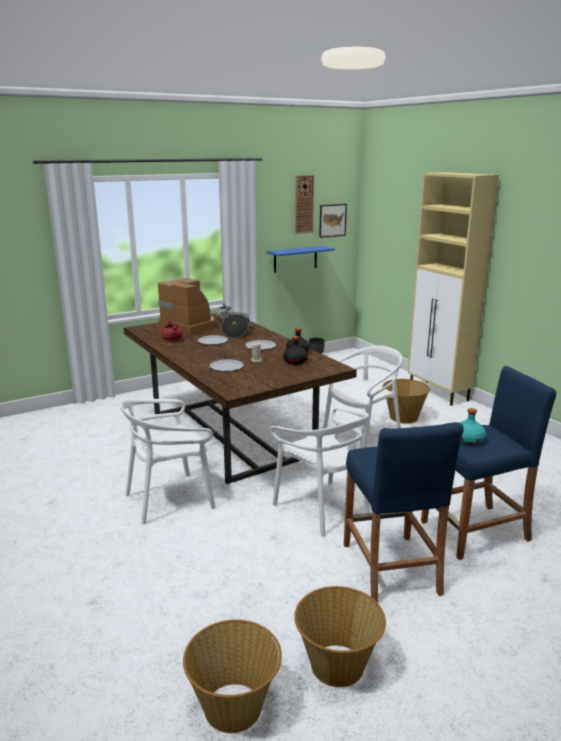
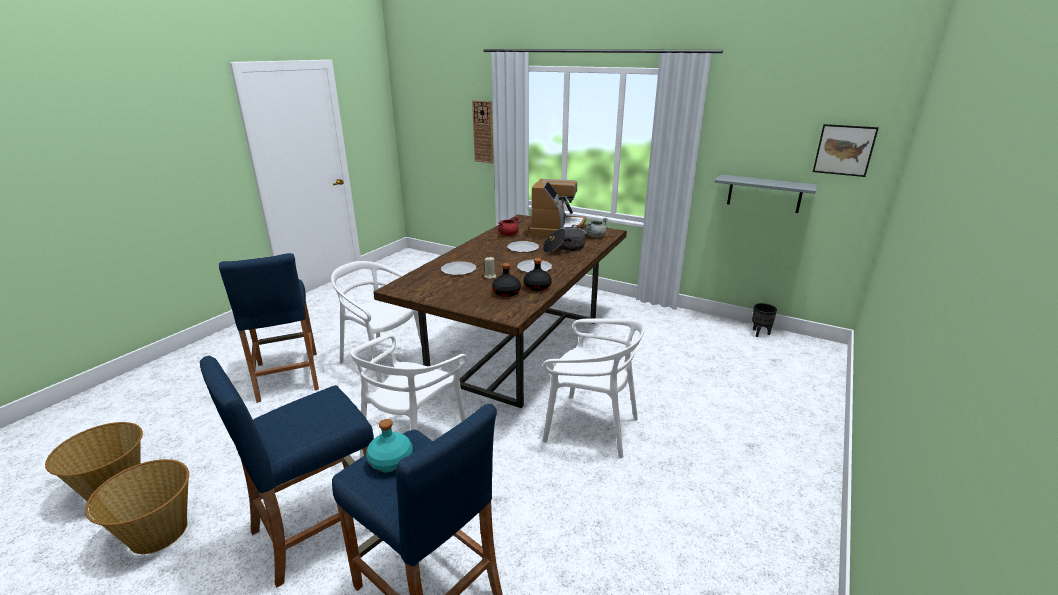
camera: 60 degrees right, 5 degrees up
blue shelf [267,246,335,273] -> grey shelf [714,174,818,213]
wall clock [295,175,314,234] -> wall clock moved to [472,100,494,164]
basket [382,379,430,424] -> none
beige cabinet [408,172,499,406] -> none
none -> blue stool [219,253,319,403]

